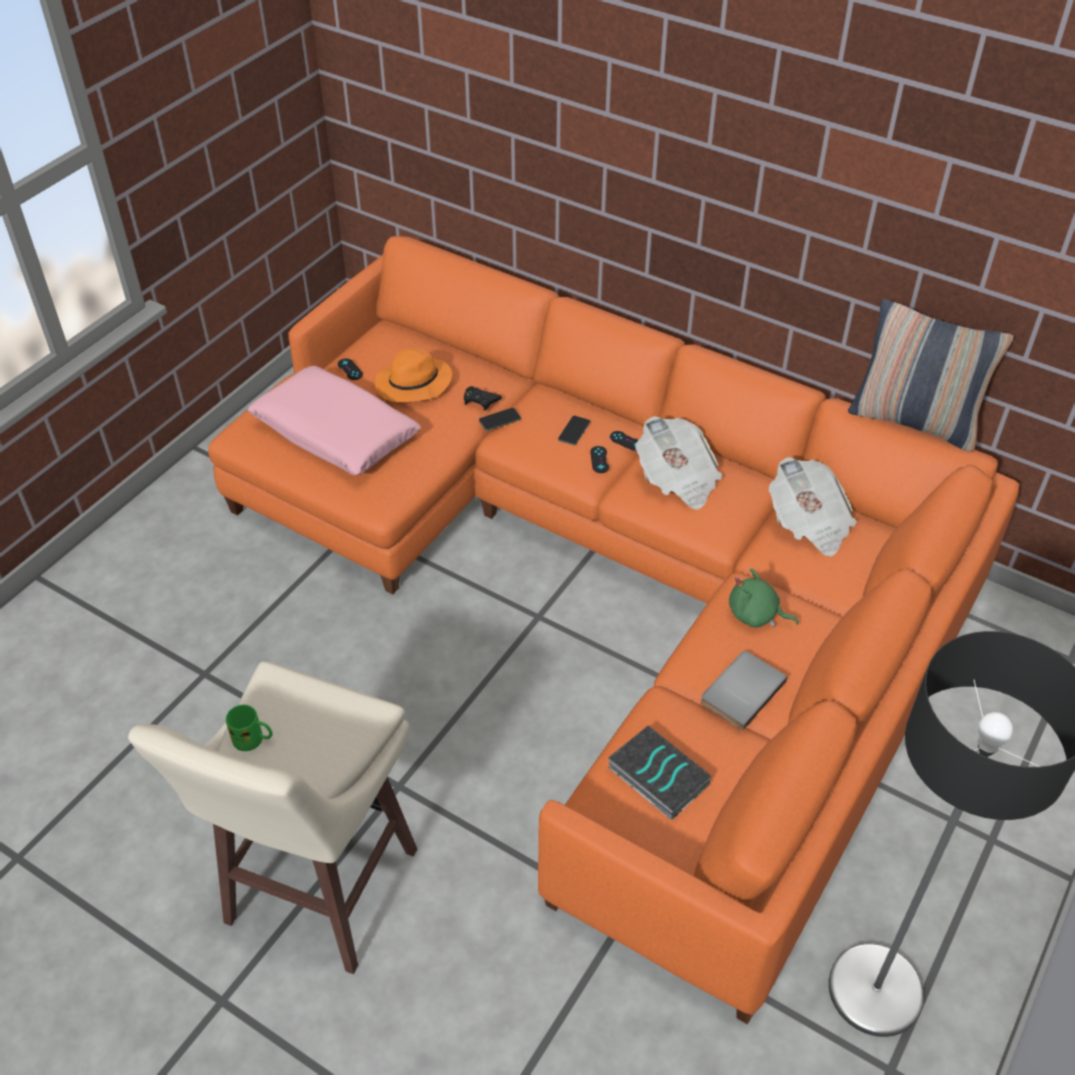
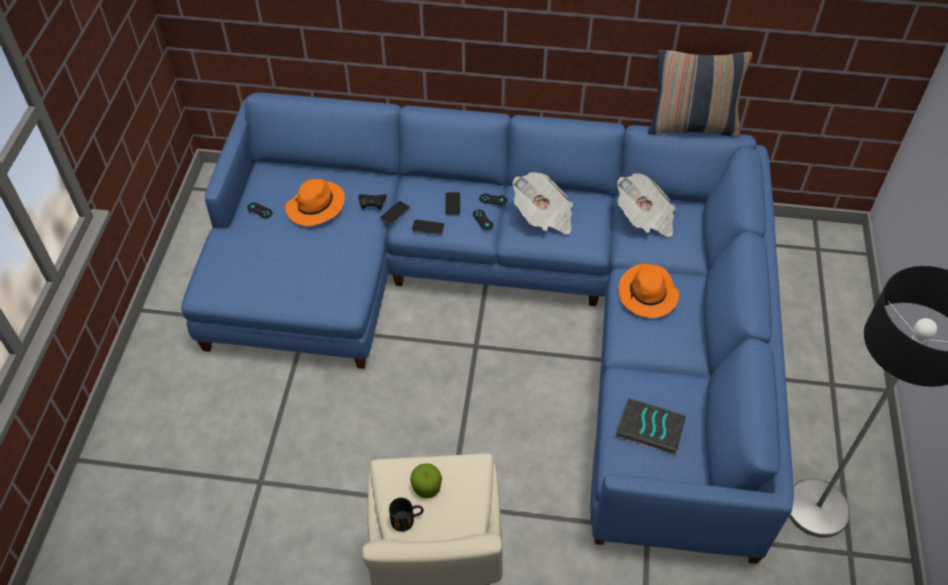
camera: 25 degrees left, 5 degrees up
orange sofa [208,236,1019,1024] -> blue sofa [181,92,794,564]
green mug [226,705,272,751] -> black mug [389,498,424,532]
pink pillow [248,366,421,475] -> none
grey book [701,651,787,731] -> none
green plush toy [729,568,799,628] -> orange hat [618,264,679,318]
none -> apple [410,463,442,499]
none -> phone [412,219,445,235]

